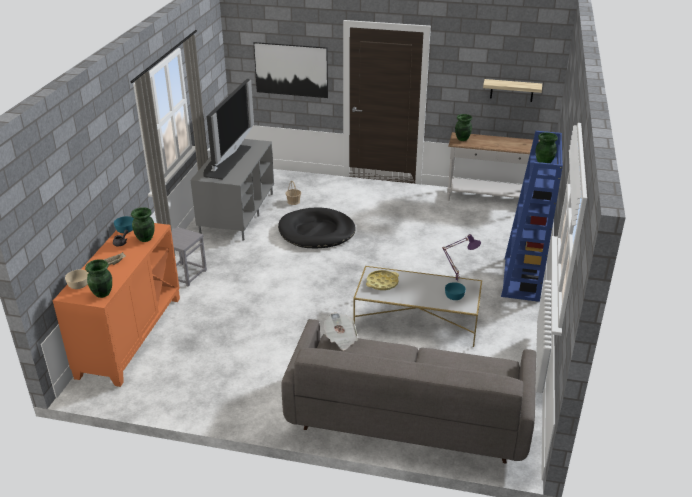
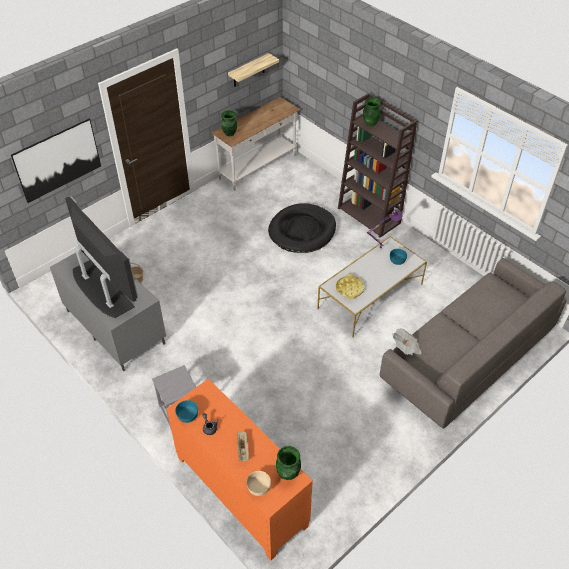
camera: 55 degrees left, 15 degrees up
green vase [131,207,155,242] -> none
black dog bed [278,207,356,248] -> black dog bed moved to [268,203,336,253]
blue bookcase [501,131,563,302] -> brown bookcase [338,93,417,238]

